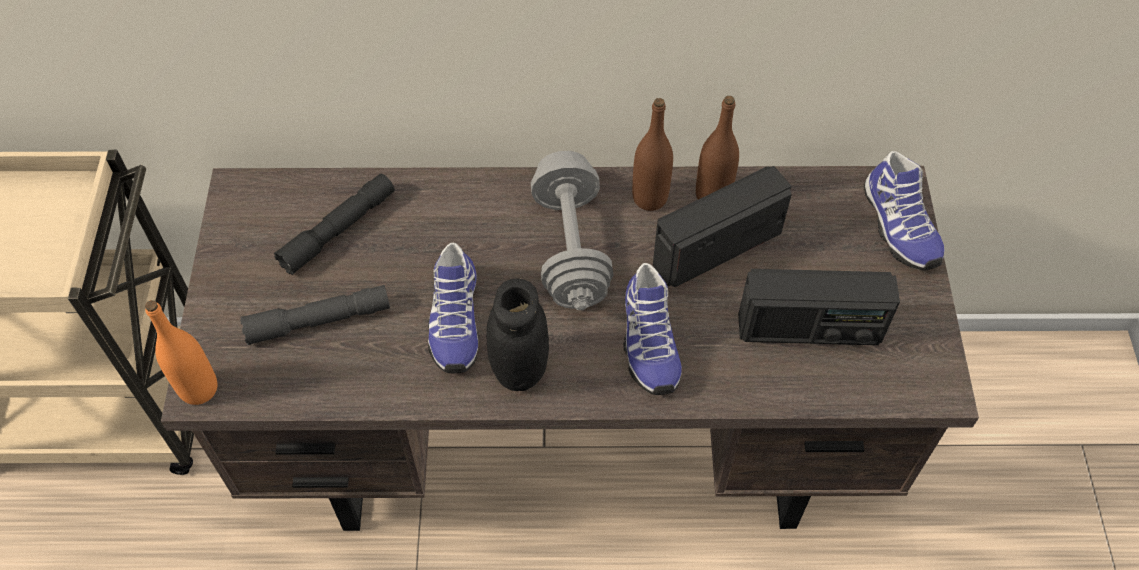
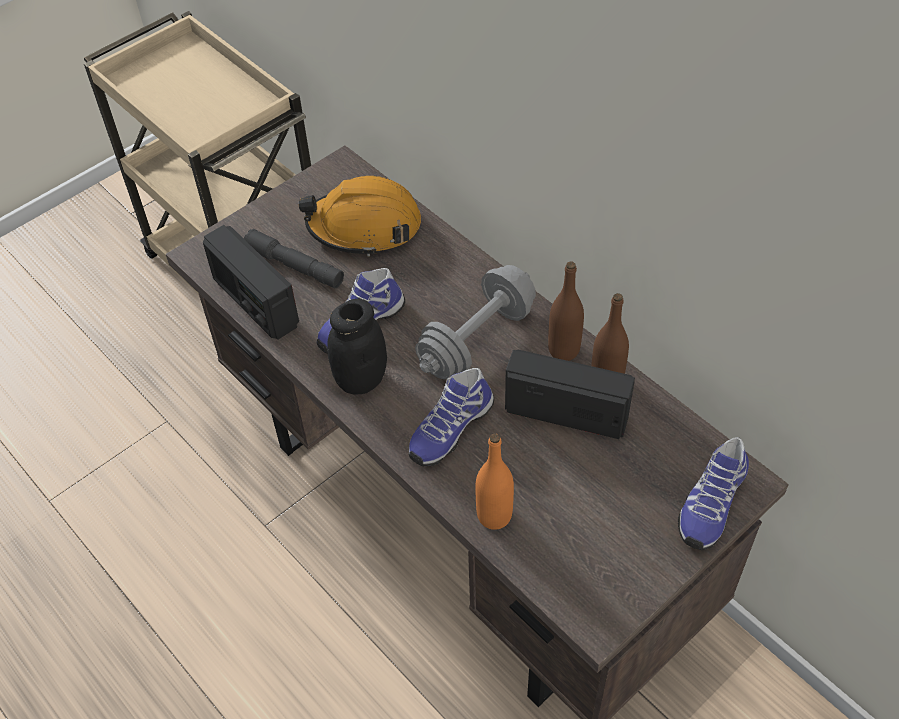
camera: 50 degrees right, 5 degrees down
orange bottle [145,300,218,405] -> orange bottle moved to [475,433,514,530]
black flashlight [274,174,395,275] -> orange hard hat [299,176,421,256]
radio [738,269,900,345] -> radio moved to [203,225,299,340]

